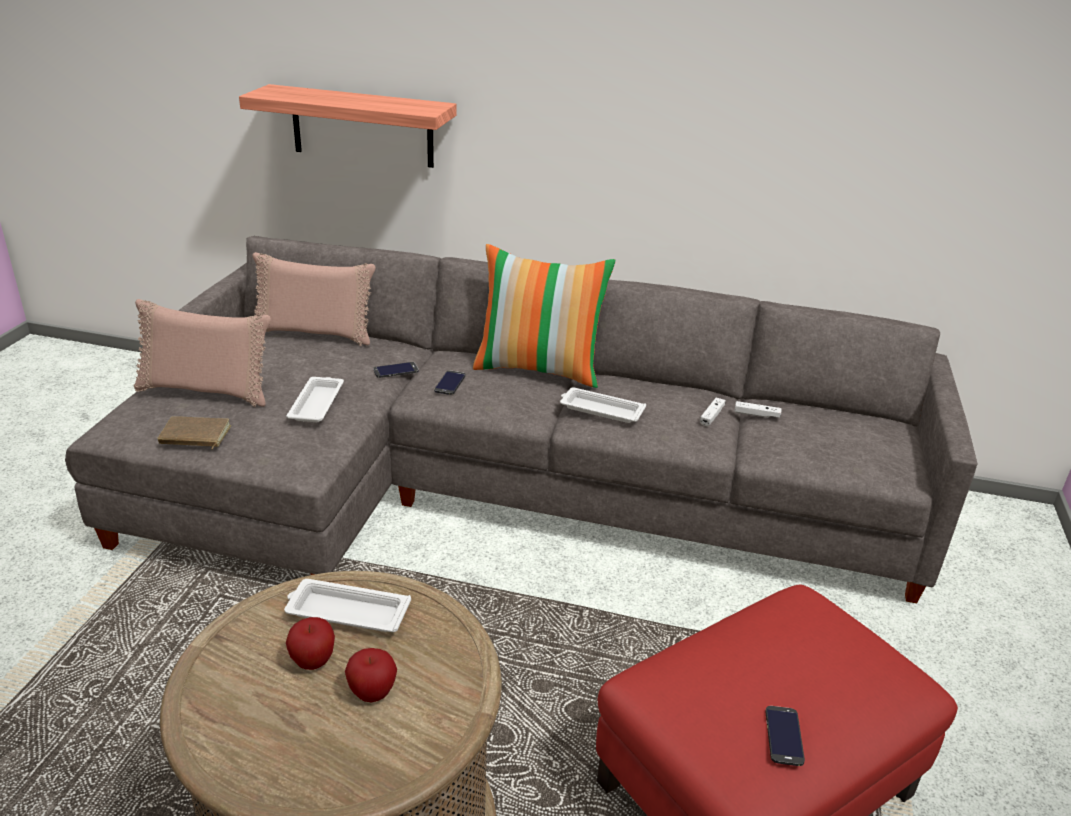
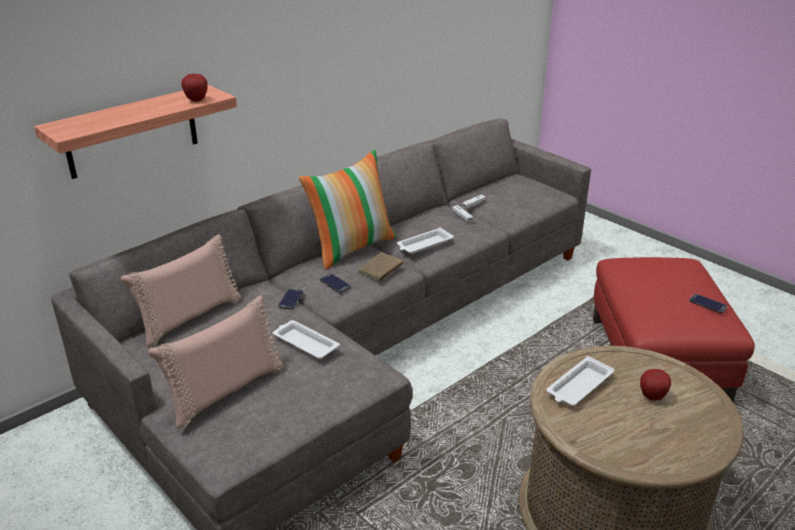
camera: 55 degrees left, 0 degrees up
brown book [157,416,231,450] -> brown book moved to [358,252,410,281]
apple [286,617,335,670] -> apple moved to [181,74,207,101]

